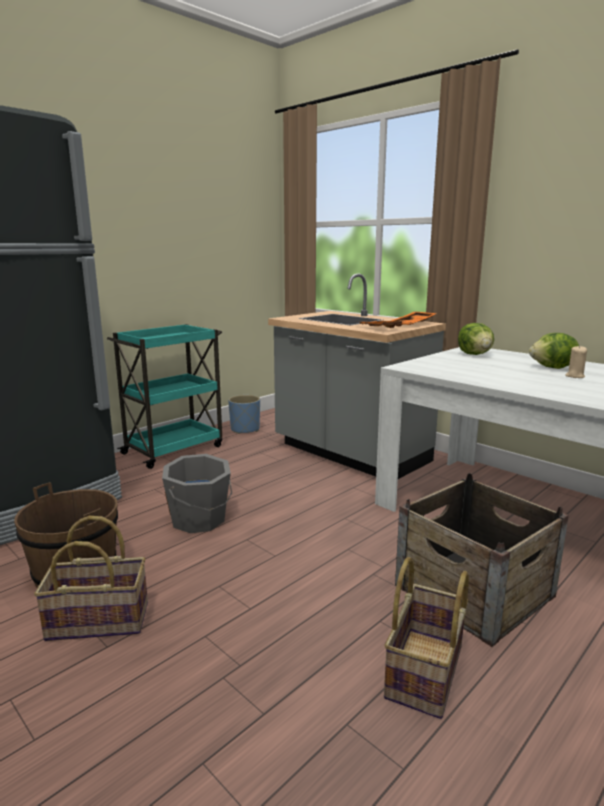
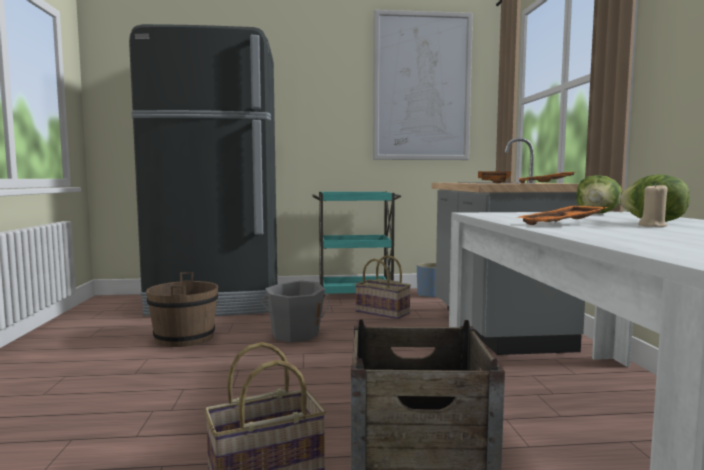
camera: 40 degrees right, 10 degrees down
basket [34,516,148,641] -> basket moved to [355,255,411,319]
none -> picture [373,10,473,160]
none -> orange tray [518,206,608,225]

